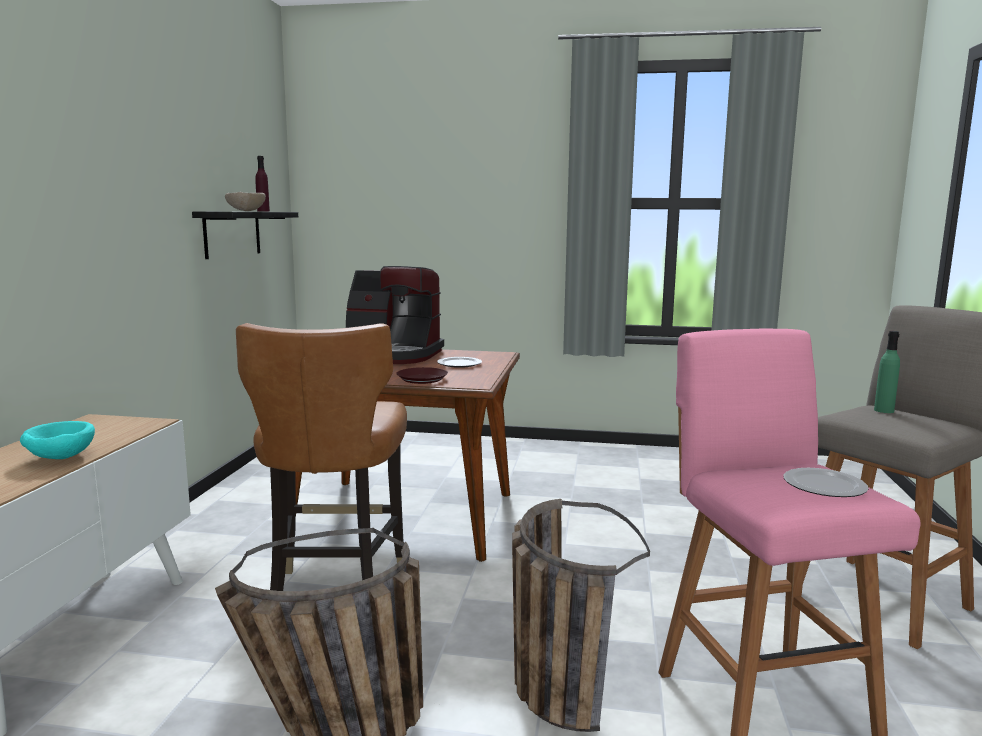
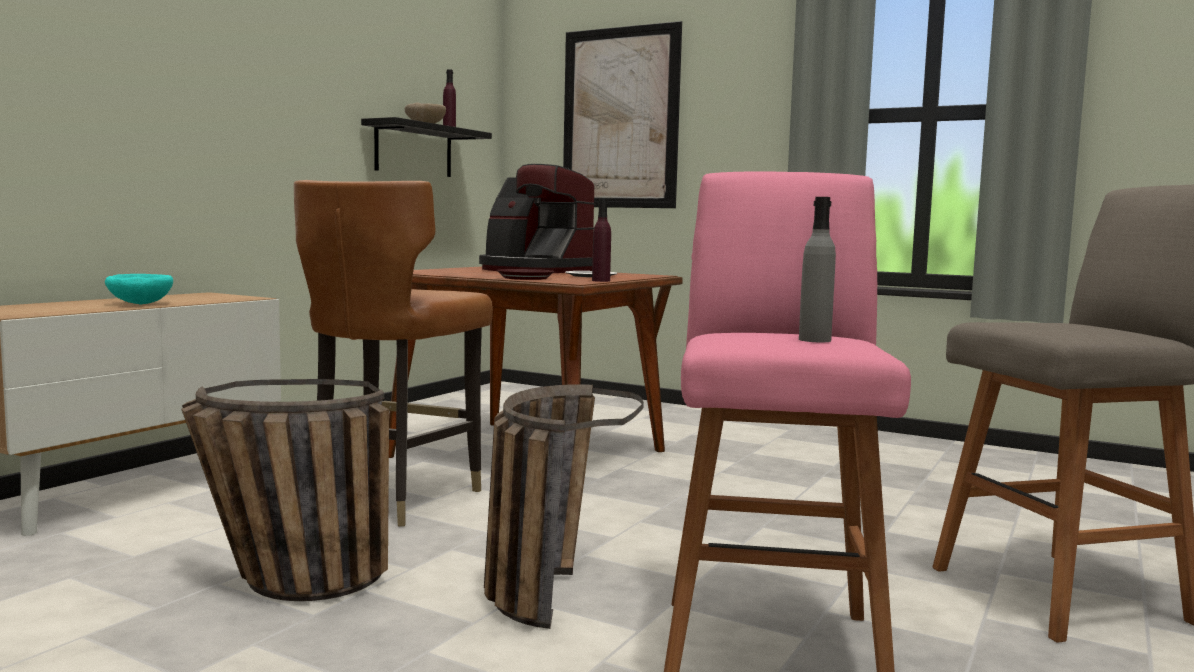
camera: 20 degrees right, 5 degrees down
plate [784,468,869,497] -> grey bottle [799,197,836,342]
green bottle [874,331,900,413] -> none
none -> picture [563,21,682,208]
none -> purple bottle [592,199,611,282]

